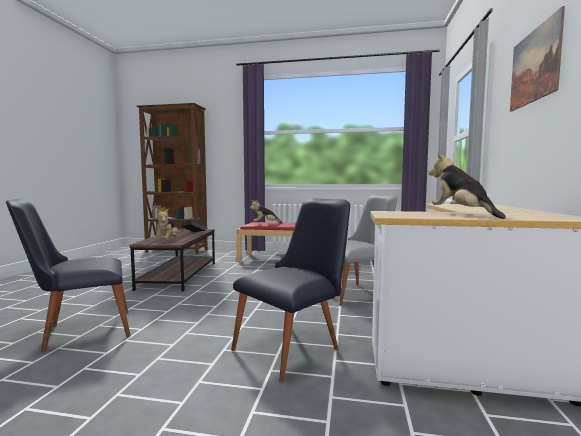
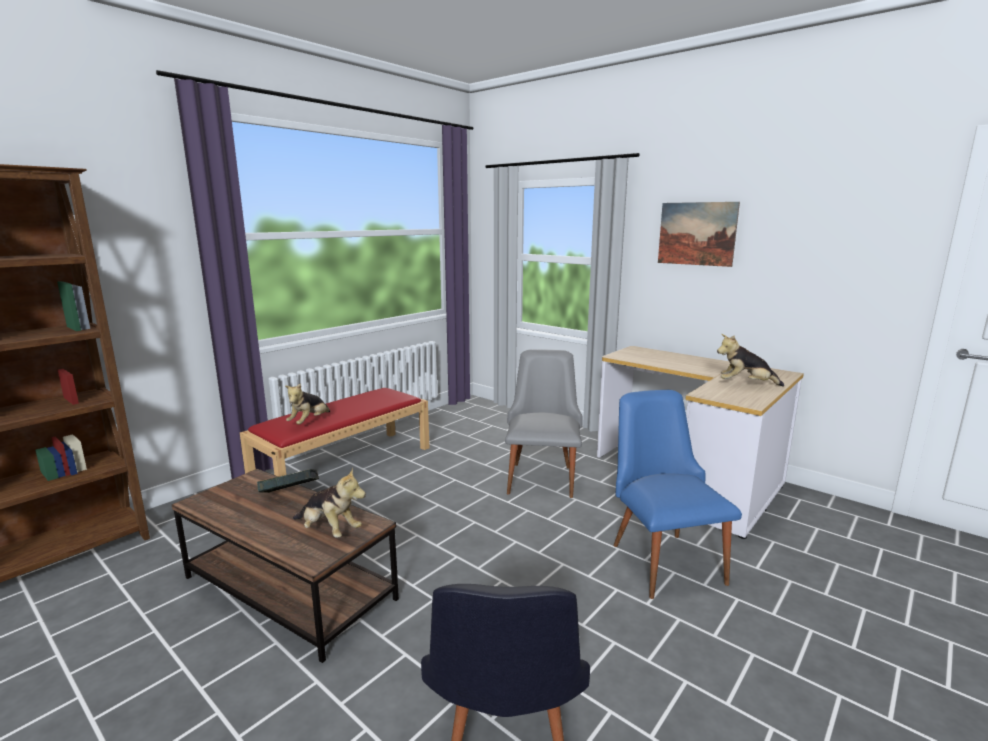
camera: 60 degrees left, 10 degrees up
black chair [231,198,350,382] -> blue chair [613,390,742,599]

